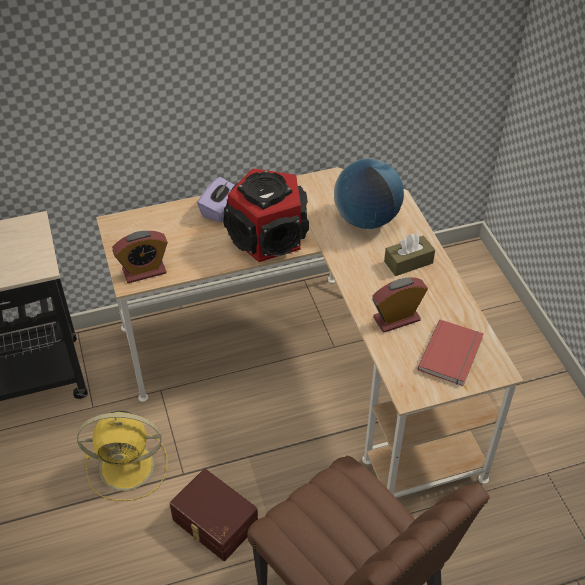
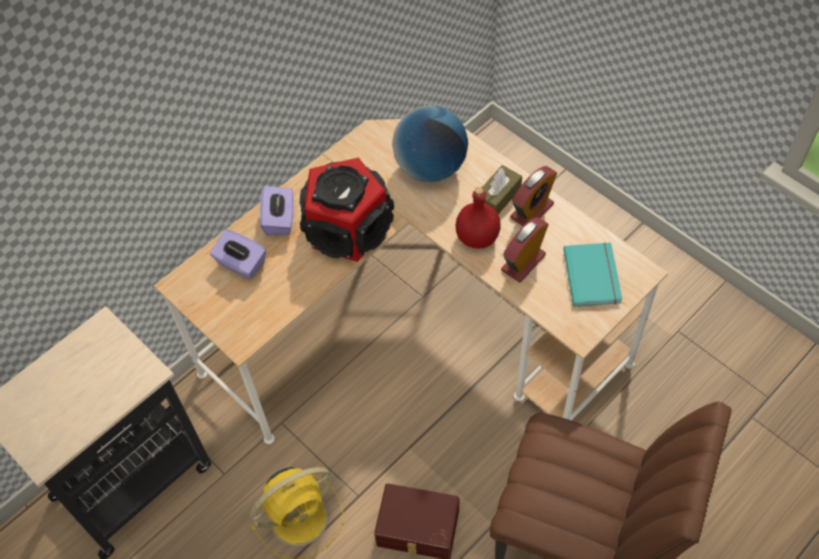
camera: 25 degrees left, 10 degrees up
alarm clock [112,231,168,283] -> alarm clock moved to [510,166,557,226]
red book [418,319,484,386] -> turquoise book [563,242,623,307]
none -> purple tissue box [210,229,266,280]
none -> red bottle [456,187,501,249]

